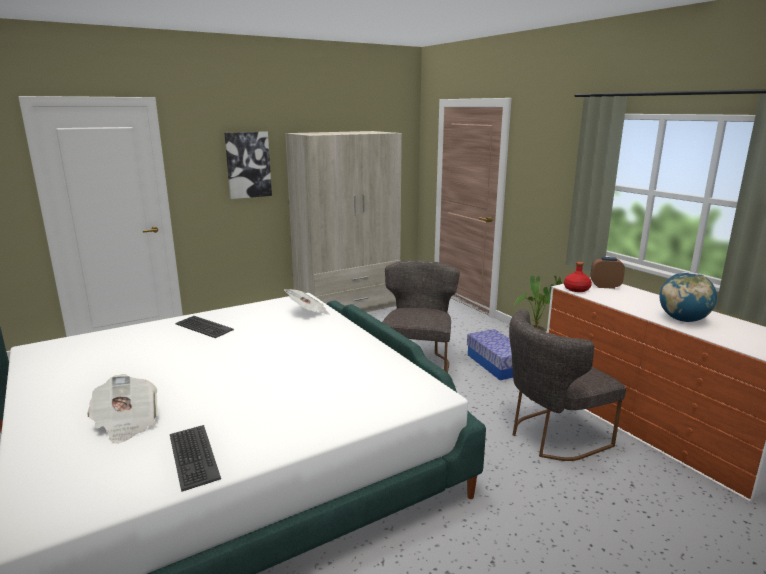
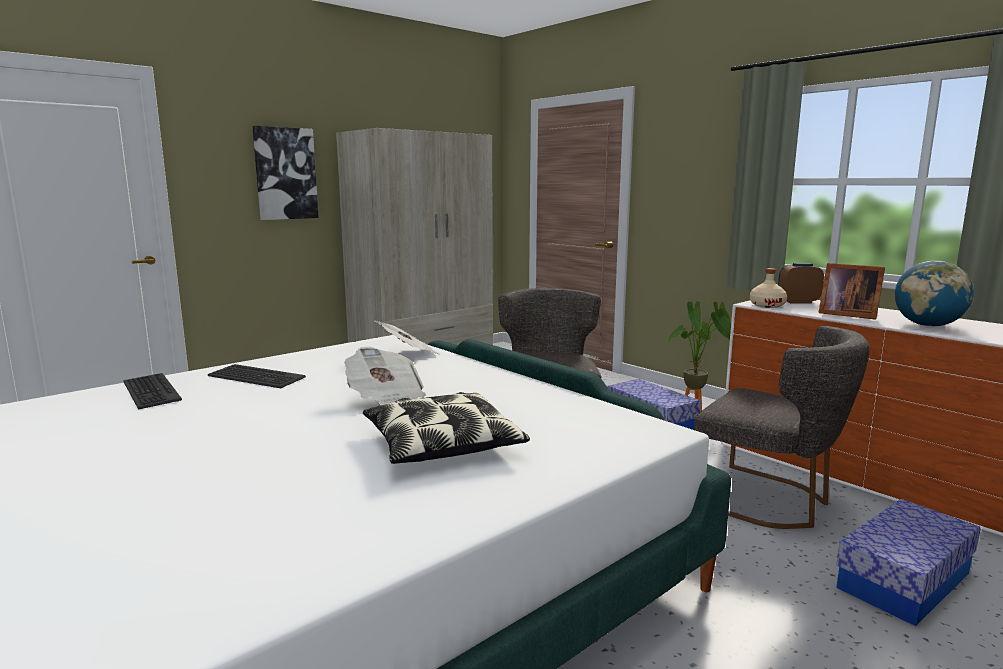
camera: 10 degrees left, 5 degrees down
newspaper [87,374,158,444] -> newspaper moved to [344,347,426,405]
keyboard [170,425,221,492] -> keyboard moved to [124,373,182,410]
grey chair [509,309,626,461] -> grey chair turned 105 degrees counterclockwise [694,326,870,529]
red bottle [564,262,592,292] -> beige bottle [750,268,787,308]
none -> pillow [363,392,530,464]
none -> picture frame [818,263,885,320]
none -> storage box [836,499,981,626]

